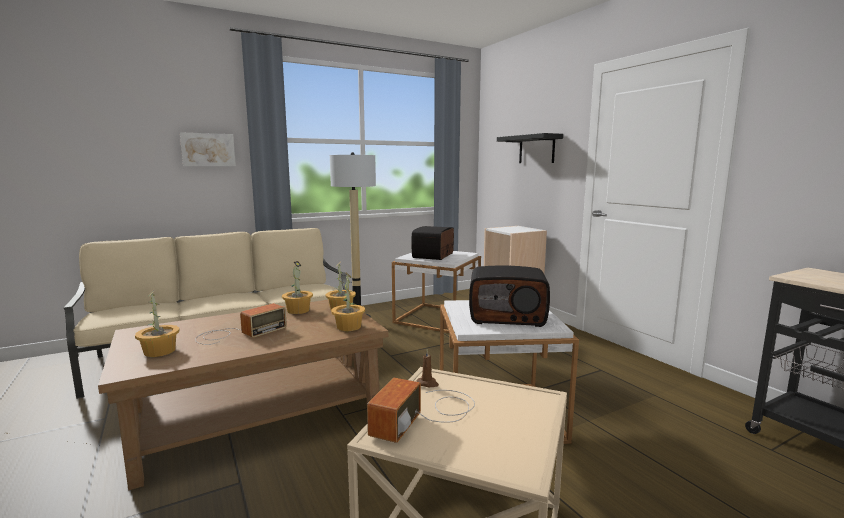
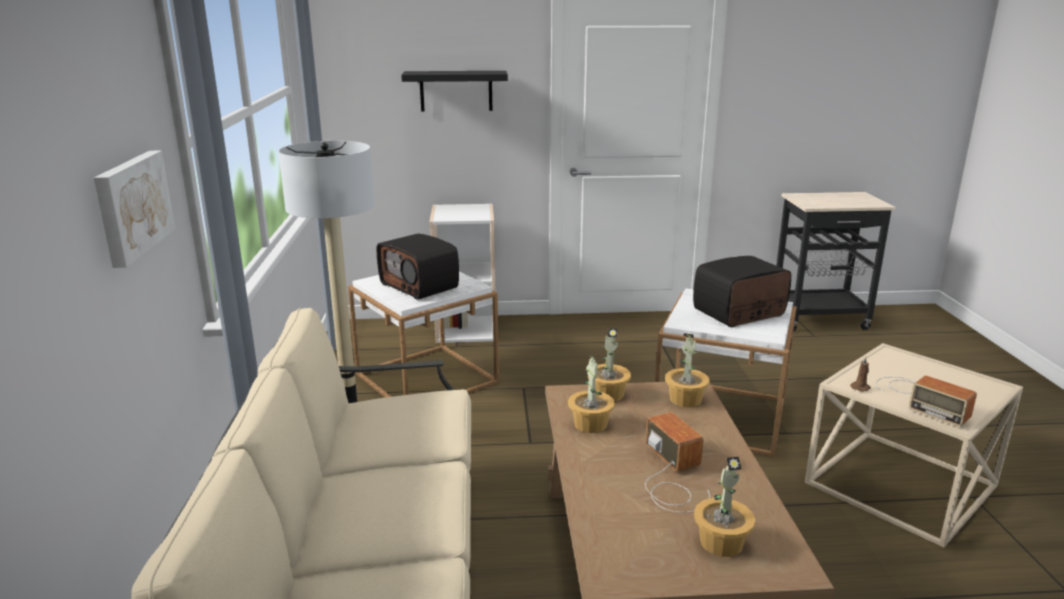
camera: 65 degrees left, 10 degrees up
radio [469,265,550,327] -> radio turned 150 degrees counterclockwise [693,256,791,327]

